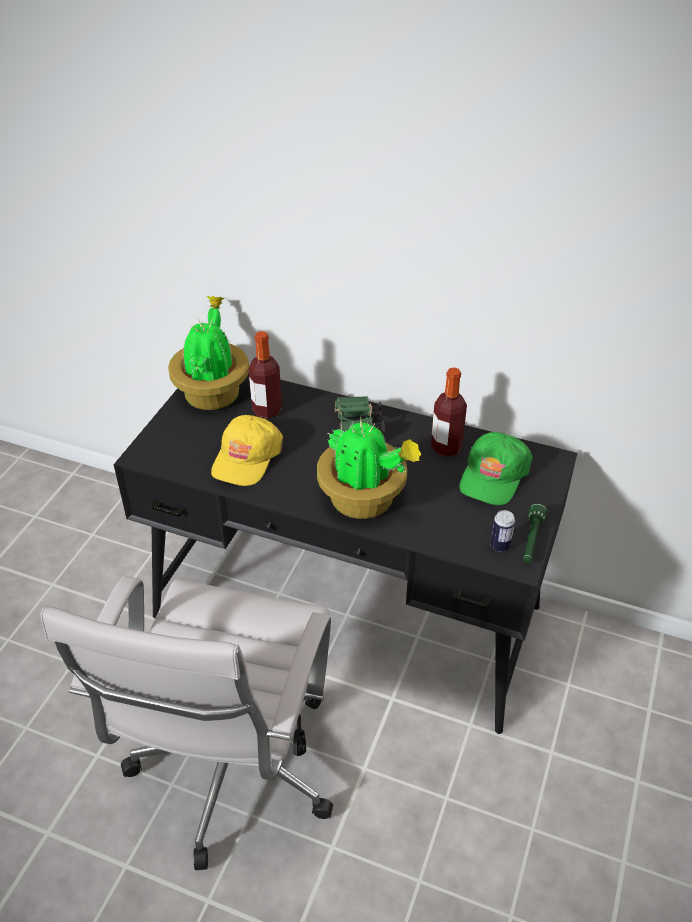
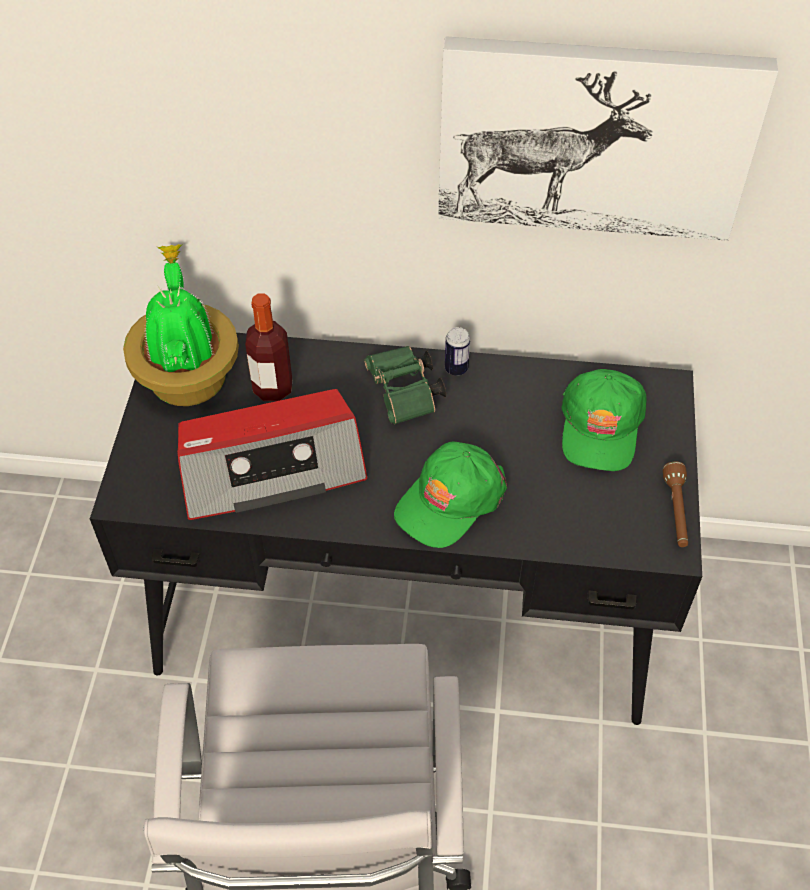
camera: 15 degrees left, 10 degrees up
yellow cap [211,415,283,486] -> radio [177,389,367,520]
potted plant [317,419,421,519] -> green cap [394,441,507,548]
bottle [431,367,467,457] -> none
can [490,510,515,552] -> can moved to [445,327,470,376]
green flashlight [523,504,547,563] -> brown flashlight [663,462,688,547]
none -> picture [438,36,778,241]

